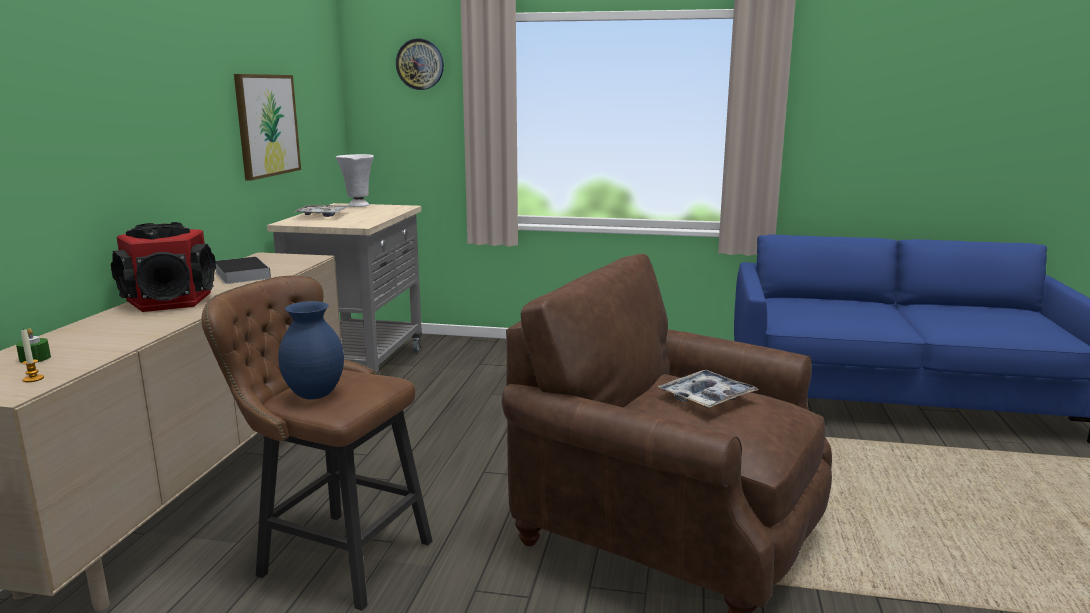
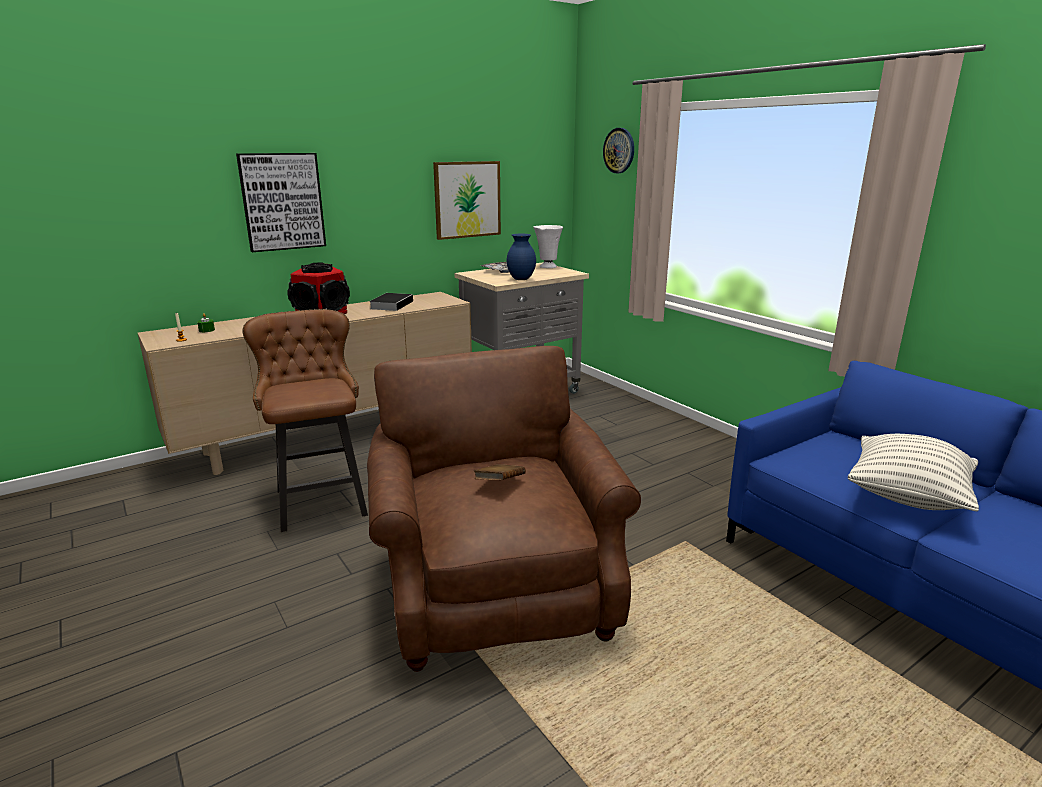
camera: 45 degrees right, 5 degrees up
blue vase [278,301,344,399] -> blue vase moved to [507,234,536,280]
tray [658,370,759,408] -> brown book [474,464,526,480]
none -> picture [236,153,326,252]
none -> pillow [848,434,979,511]

